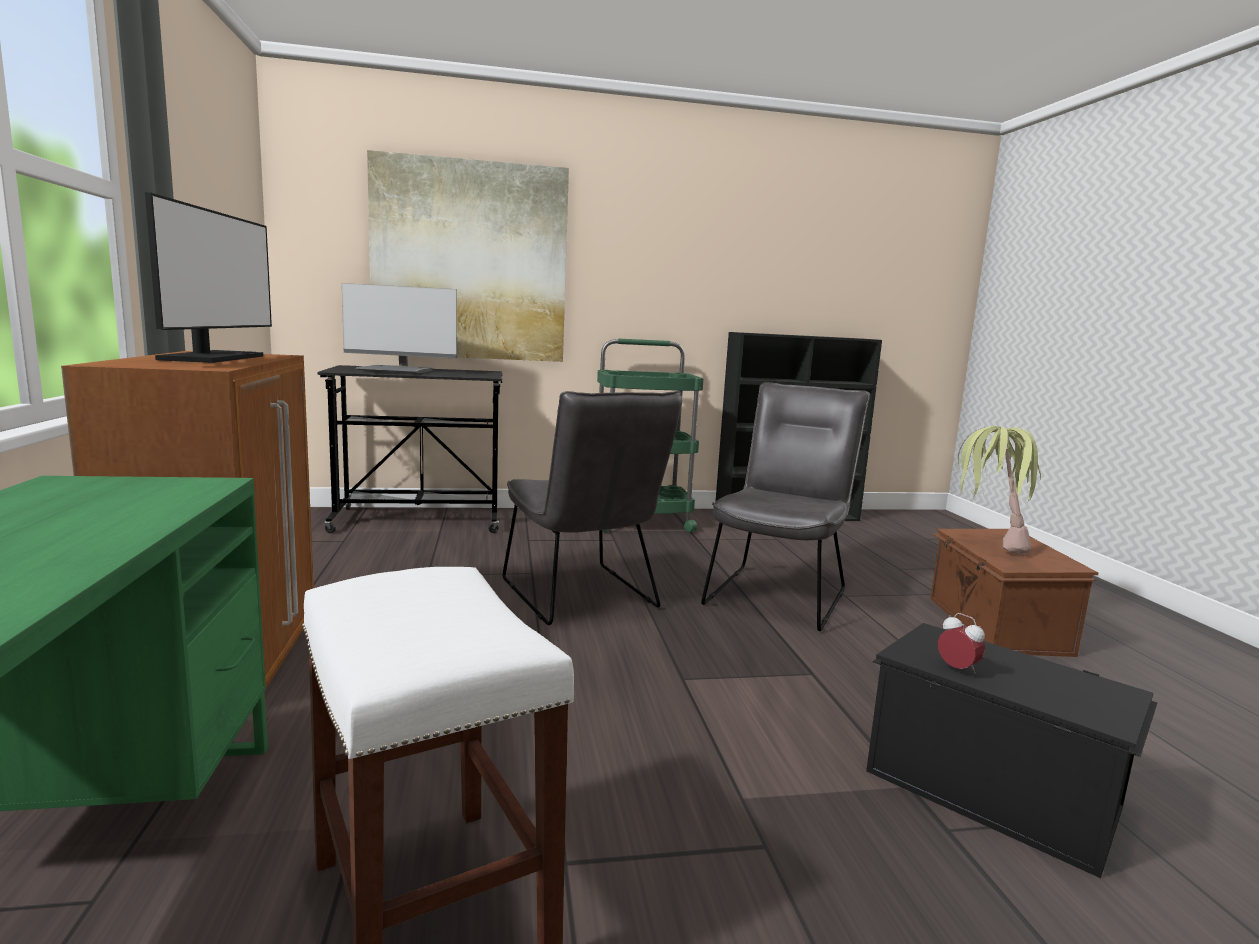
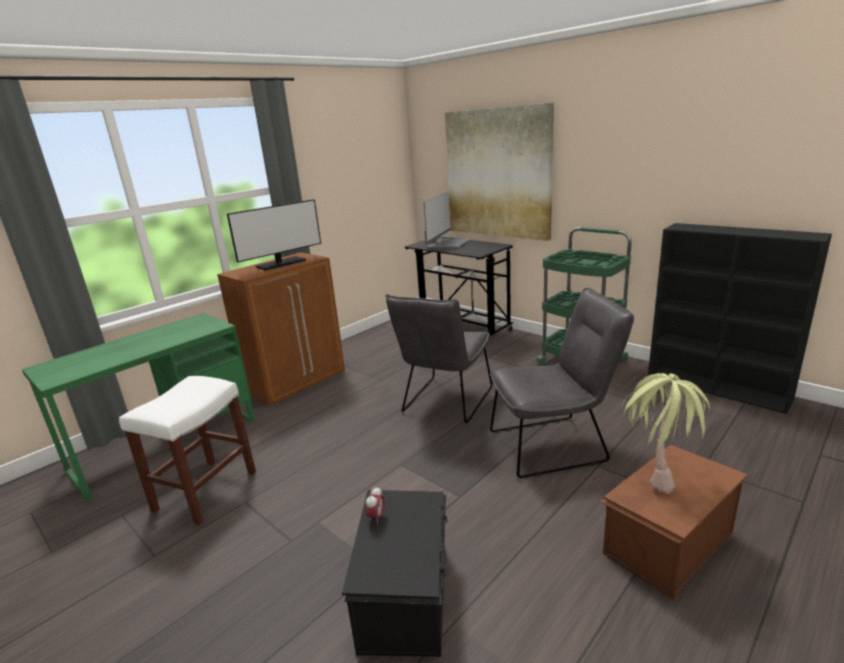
camera: 55 degrees right, 10 degrees up
monitor [342,283,457,373] -> monitor turned 120 degrees counterclockwise [424,192,468,249]

